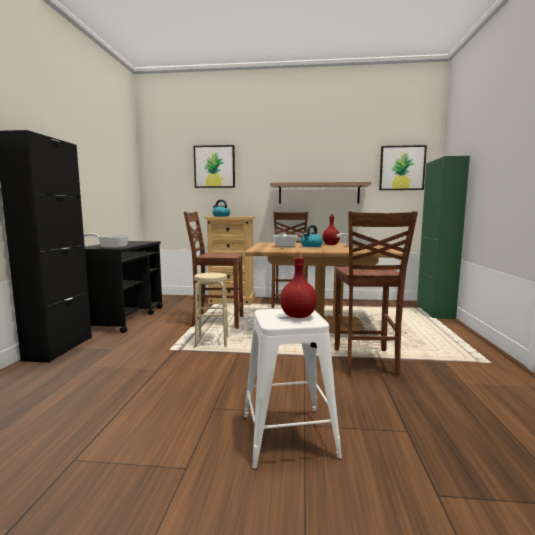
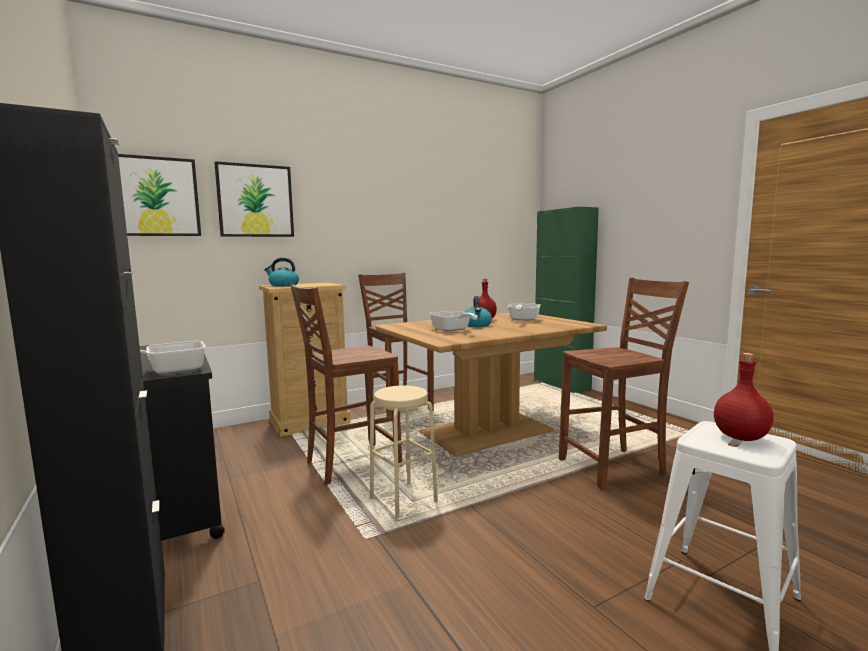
camera: 35 degrees left, 0 degrees up
shelf [270,182,371,204] -> none
brown chair [335,211,418,376] -> brown chair turned 75 degrees counterclockwise [559,278,689,490]
picture [379,145,427,190] -> picture moved to [118,154,201,236]

